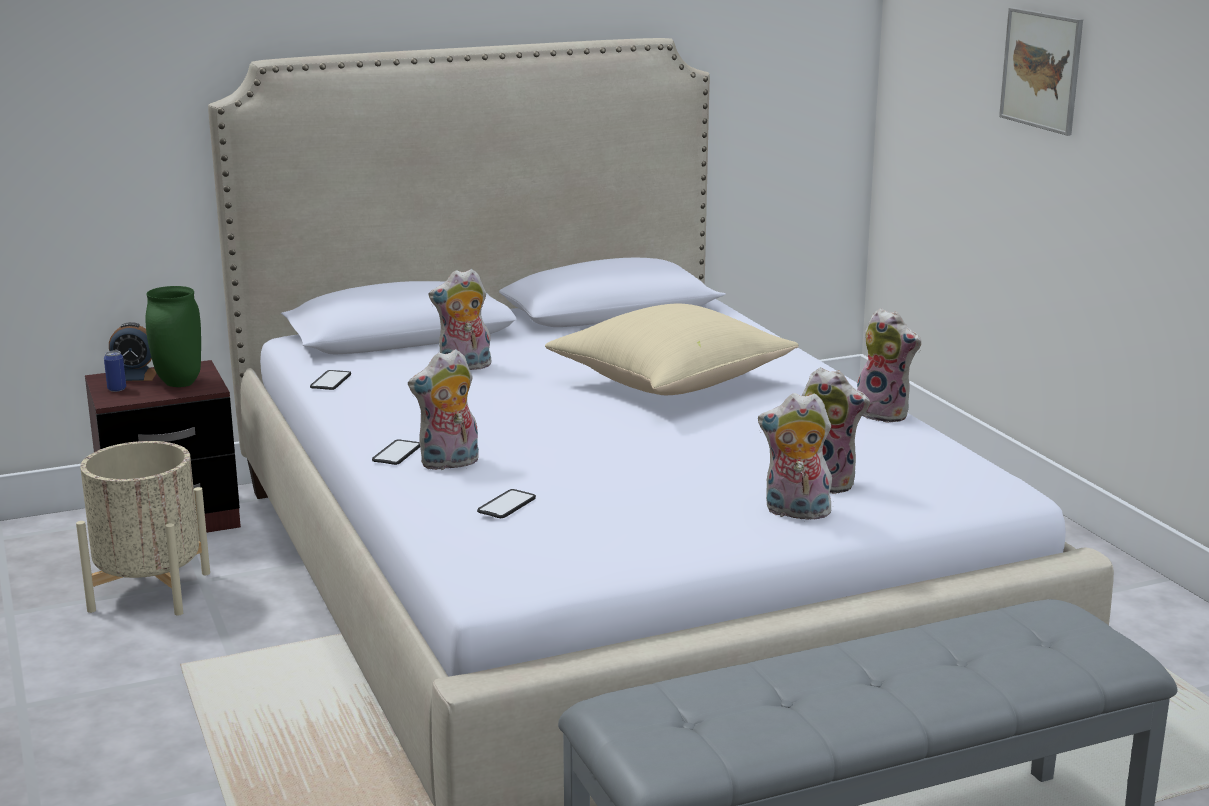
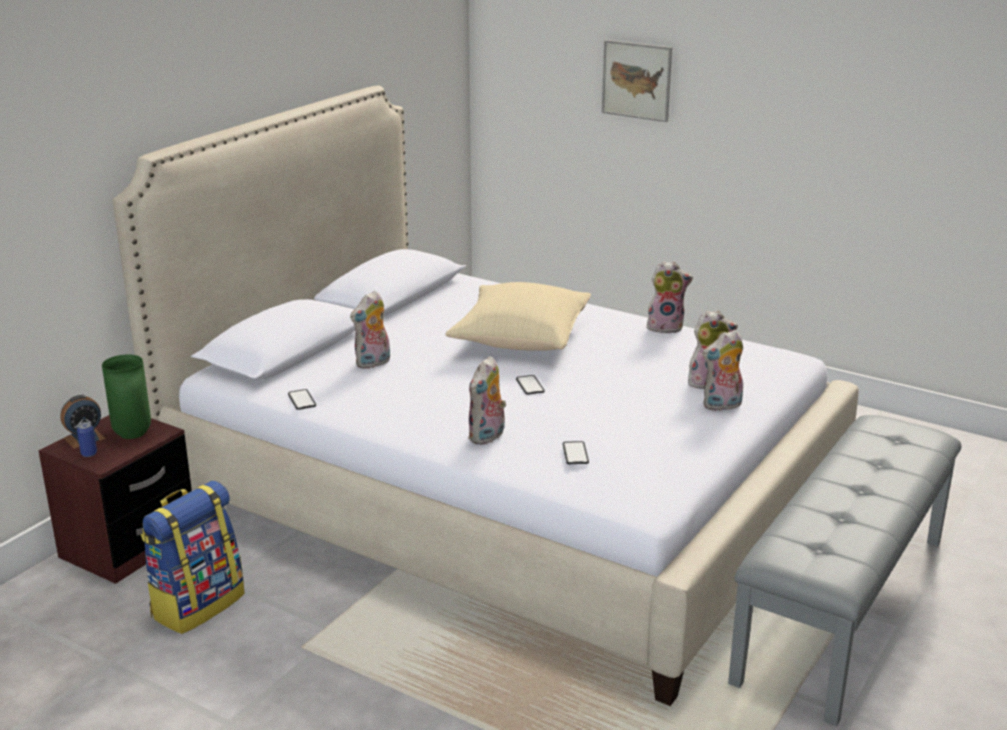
camera: 35 degrees left, 5 degrees up
beige planter [76,441,210,616] -> backpack [141,481,245,634]
phone [372,439,420,465] -> phone moved to [516,375,545,395]

